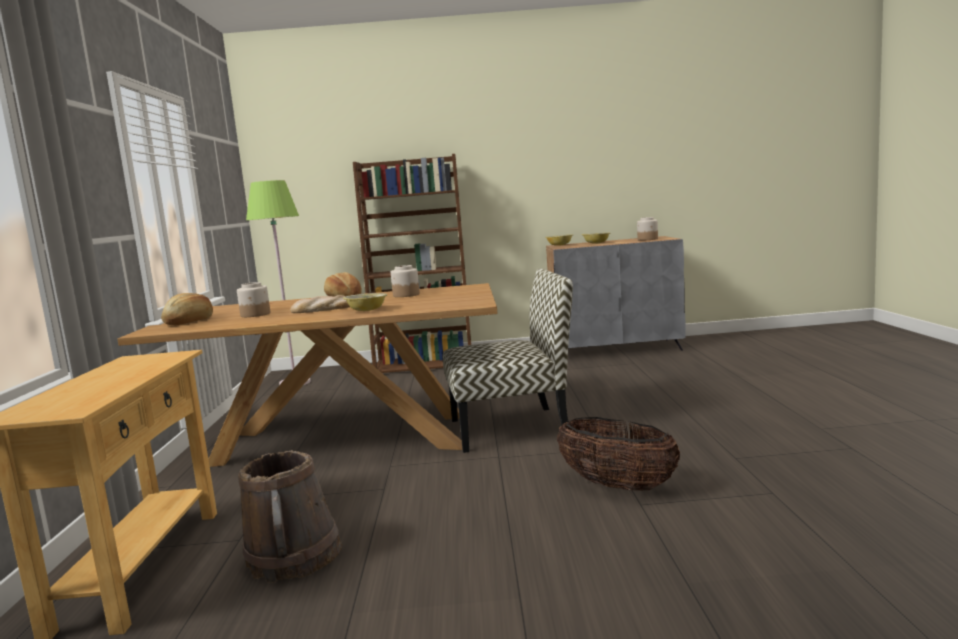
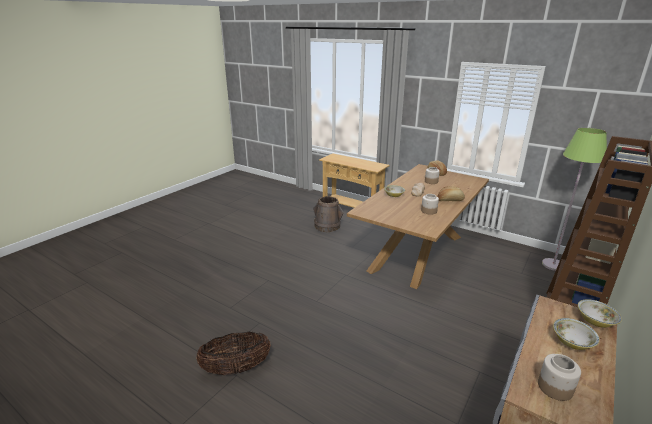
camera: 125 degrees right, 15 degrees up
chair [443,269,573,453] -> none
basket [557,417,680,491] -> basket moved to [196,332,271,375]

